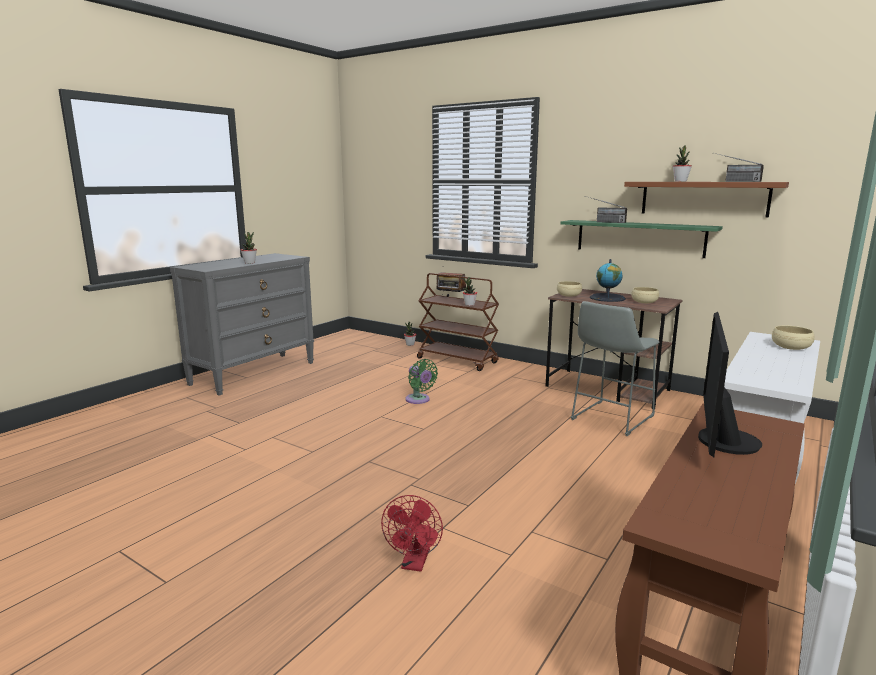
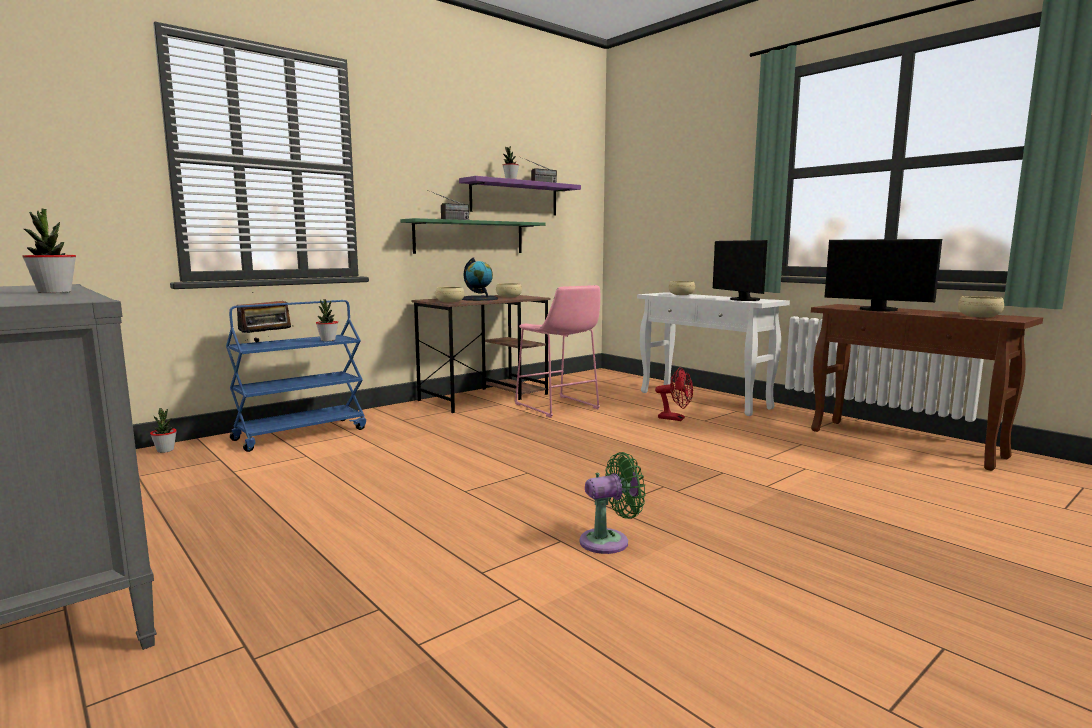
camera: 75 degrees left, 5 degrees down
red fan [381,495,443,572] -> red fan moved to [655,367,693,421]
green fan [405,359,438,404] -> green fan moved to [580,452,646,554]
brown cart [417,273,499,371] -> blue cart [226,300,366,452]
grey stool [571,301,659,436] -> pink stool [515,285,600,418]
brown shelf [624,182,789,218] -> purple shelf [459,176,581,215]
none -> monitor [713,240,768,301]
none -> beige bowl [958,296,1004,318]

